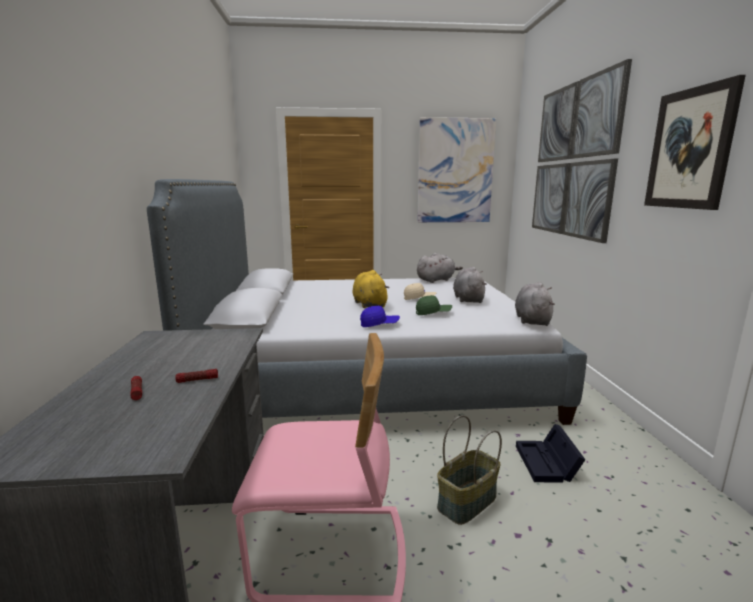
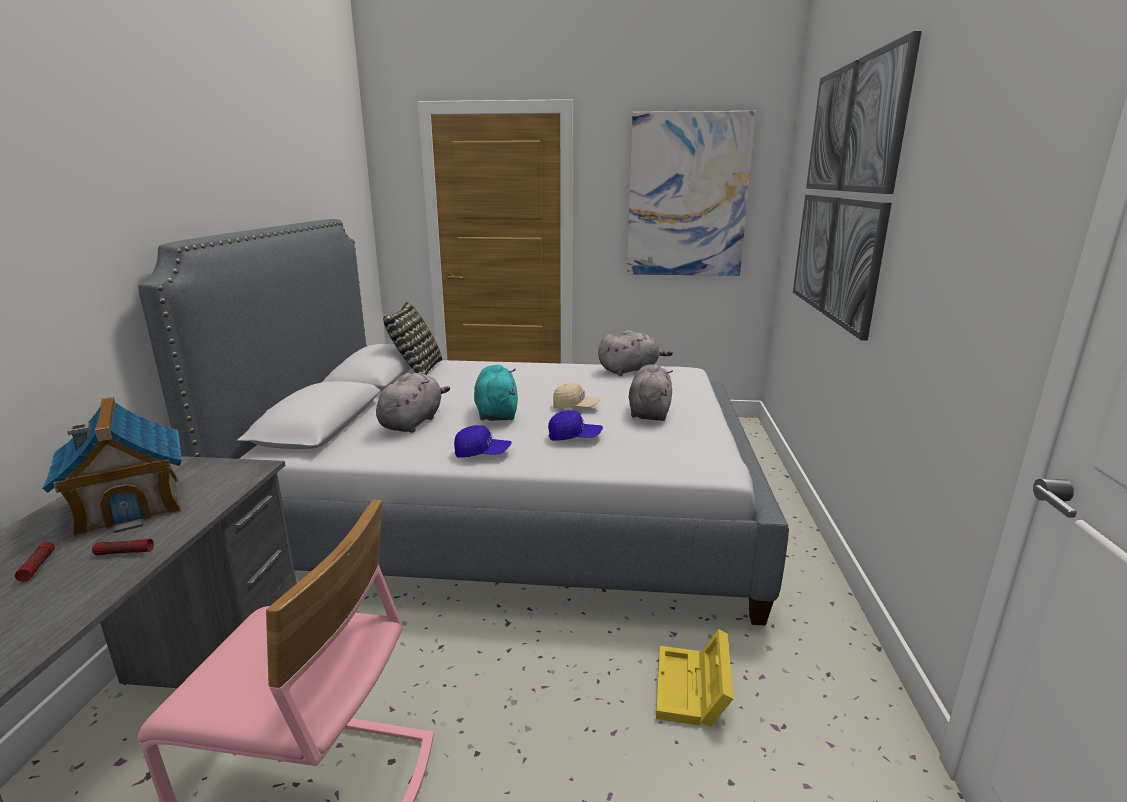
camera: 10 degrees right, 5 degrees up
yellow plush toy [352,270,390,308] -> turquoise plush toy [474,364,518,421]
green cap [416,295,452,315] -> blue cap [548,410,603,441]
basket [437,415,502,525] -> none
grey plush toy [515,282,555,326] -> grey plush toy moved to [376,373,450,433]
black storage box [516,424,585,482] -> yellow storage box [656,629,734,727]
picture [644,75,746,210] -> none
none -> toy house [42,397,182,537]
none -> pillow [383,302,443,375]

